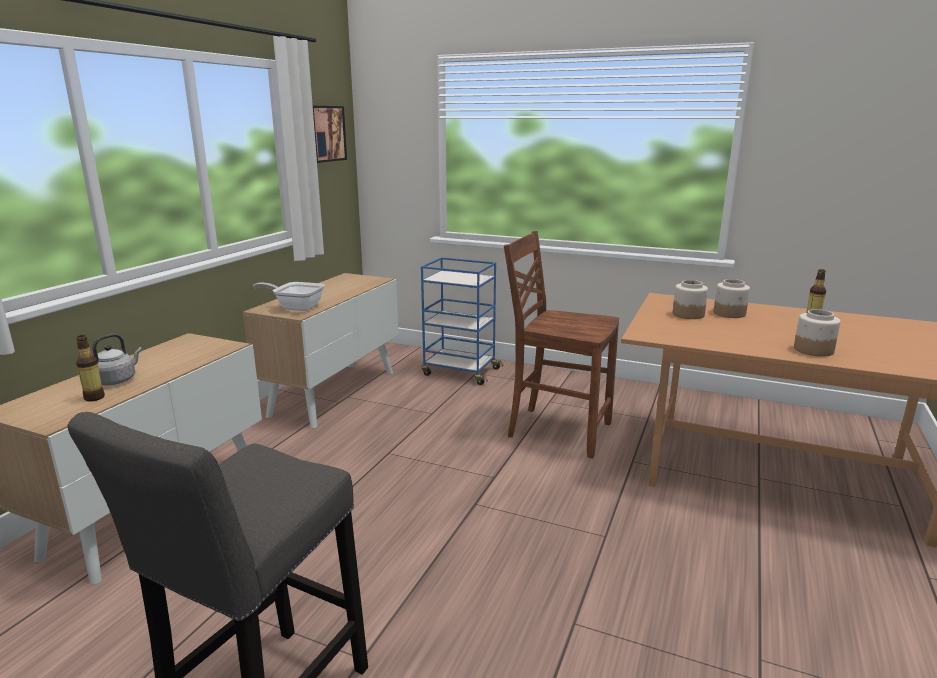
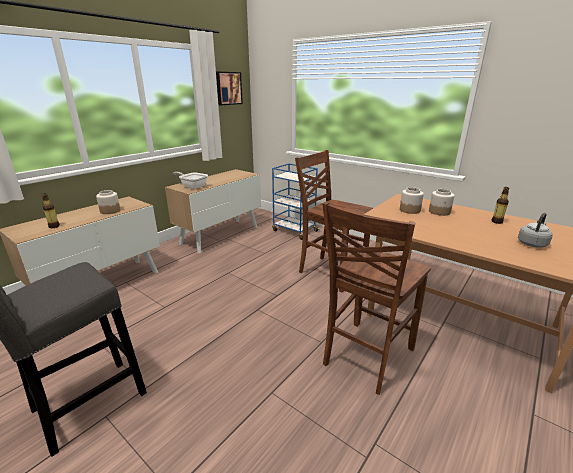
camera: 15 degrees right, 5 degrees up
grey kettle [92,334,142,385] -> grey kettle moved to [518,213,553,248]
jar [794,309,841,357] -> jar moved to [96,190,120,214]
none -> brown chair [322,202,431,395]

